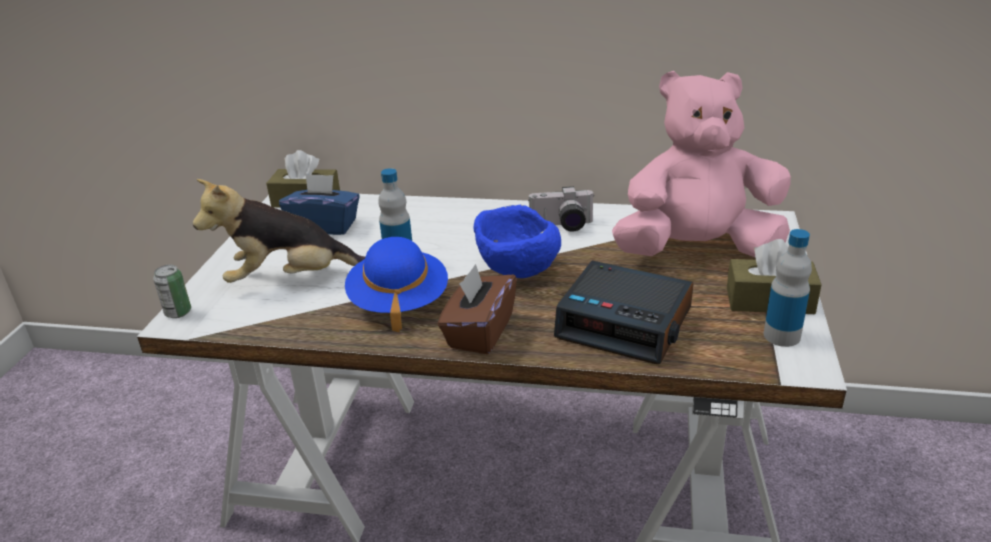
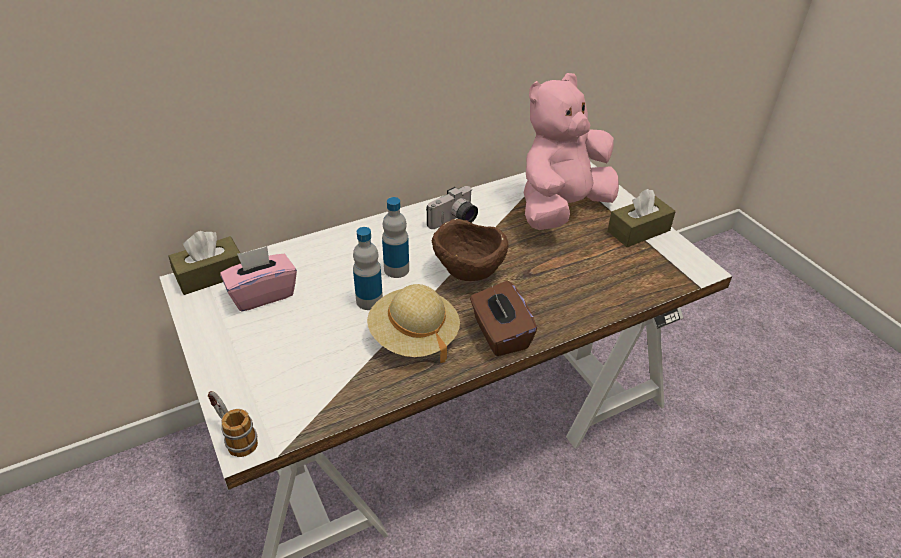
camera: 40 degrees left, 10 degrees up
can [153,265,191,318] -> mug [208,391,258,457]
plush toy [193,179,365,283] -> none
blue tissue box [279,174,360,235] -> pink tissue box [220,246,297,312]
blue hat [345,237,448,332] -> beige hat [367,284,460,363]
blue bowl [474,204,561,278] -> brown bowl [432,219,509,281]
alarm clock [554,261,693,364] -> none
bottle [764,229,812,347] -> bottle moved to [382,197,409,278]

